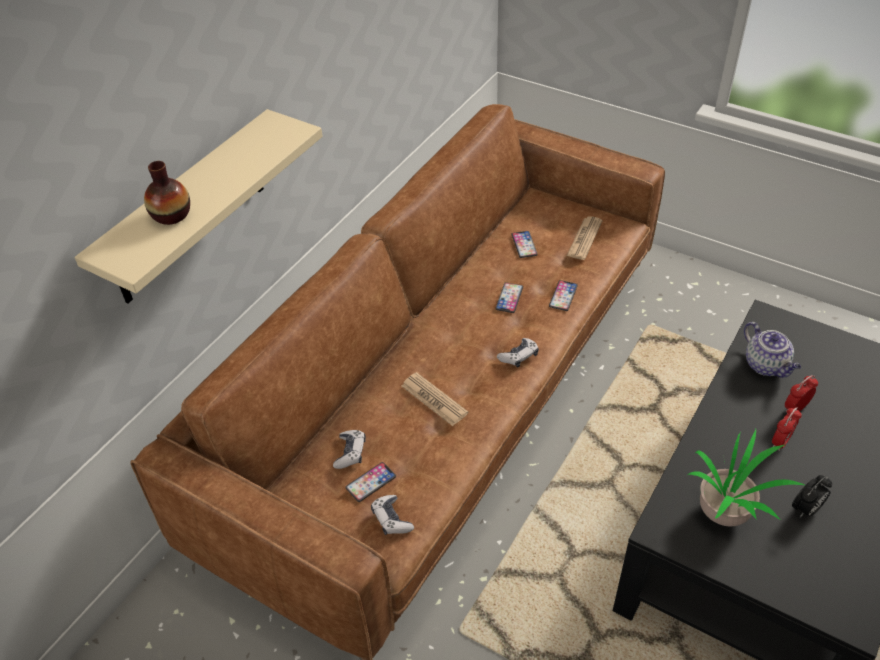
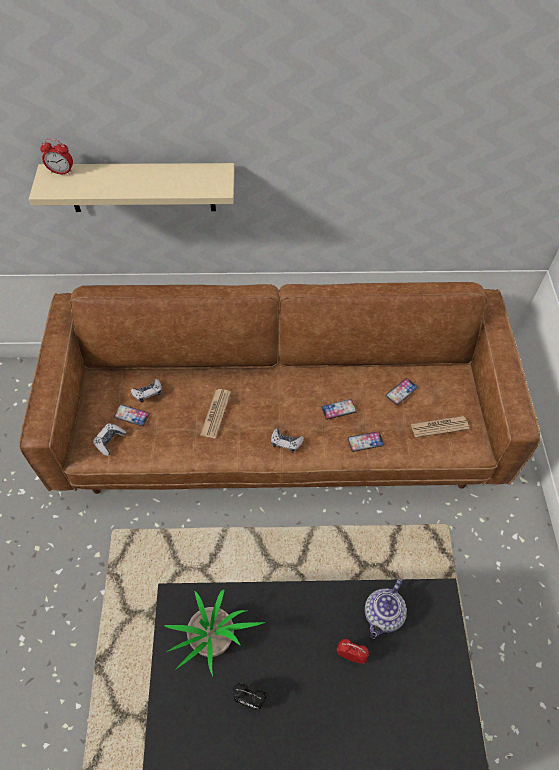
camera: 55 degrees right, 10 degrees up
vase [144,161,190,225] -> none
alarm clock [772,407,802,451] -> alarm clock moved to [40,139,73,175]

